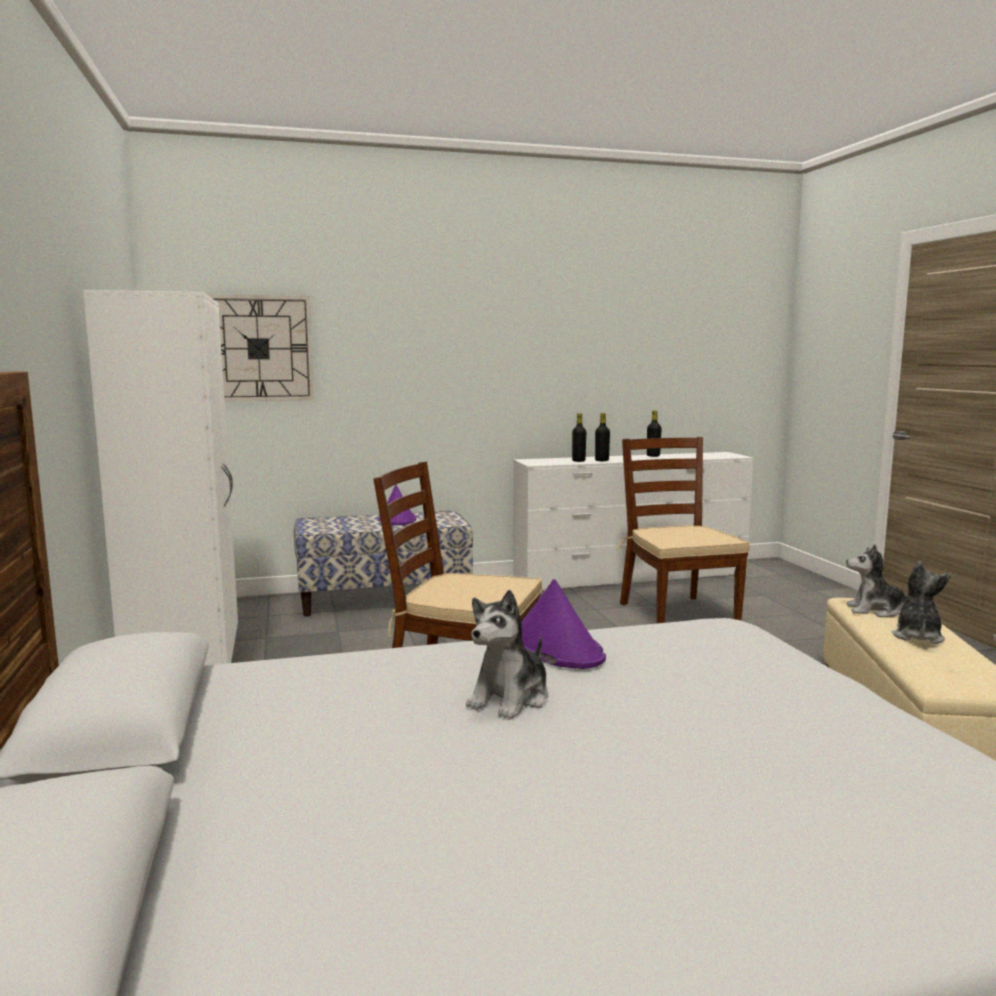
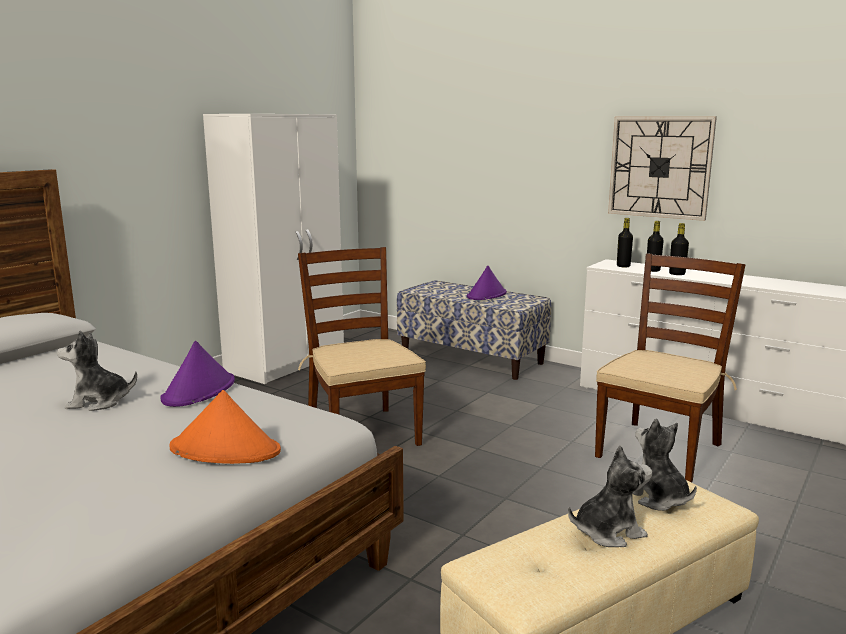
camera: 50 degrees right, 5 degrees up
wall clock [208,295,314,402] -> wall clock moved to [608,116,717,221]
black bottle [647,410,662,457] -> black bottle moved to [617,218,633,267]
none -> orange hat [170,390,281,464]

